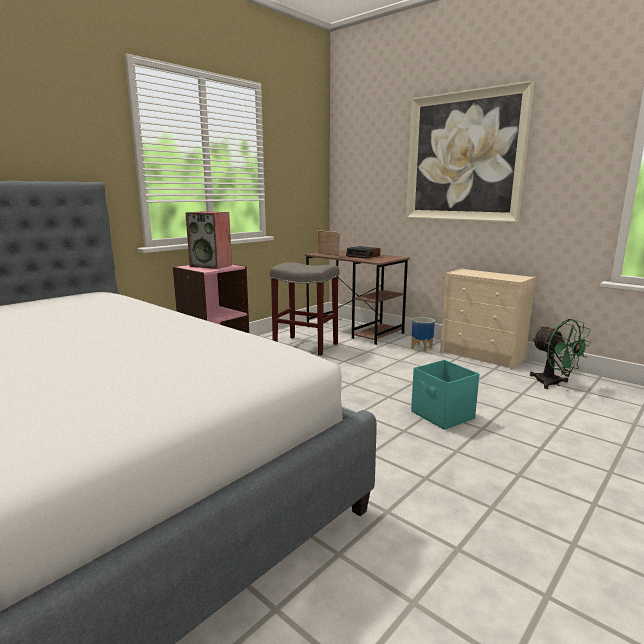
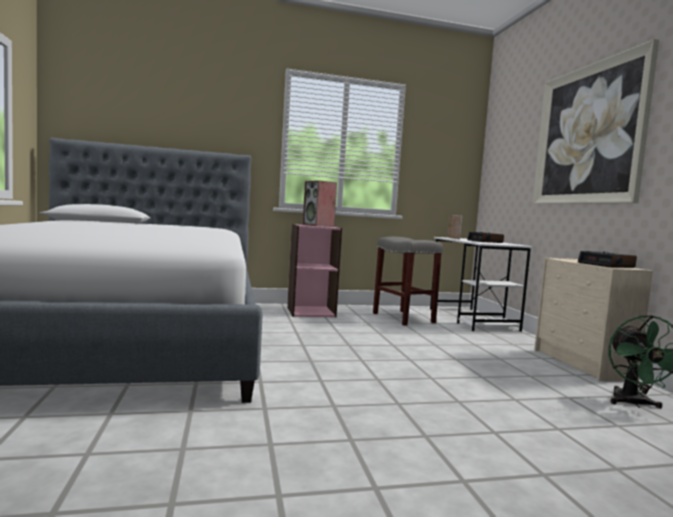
camera: 35 degrees right, 10 degrees down
brown desk [304,250,410,345] -> white desk [430,237,533,332]
planter [411,317,435,352] -> none
turquoise storage box [411,360,479,430] -> none
none -> alarm clock [578,251,637,268]

